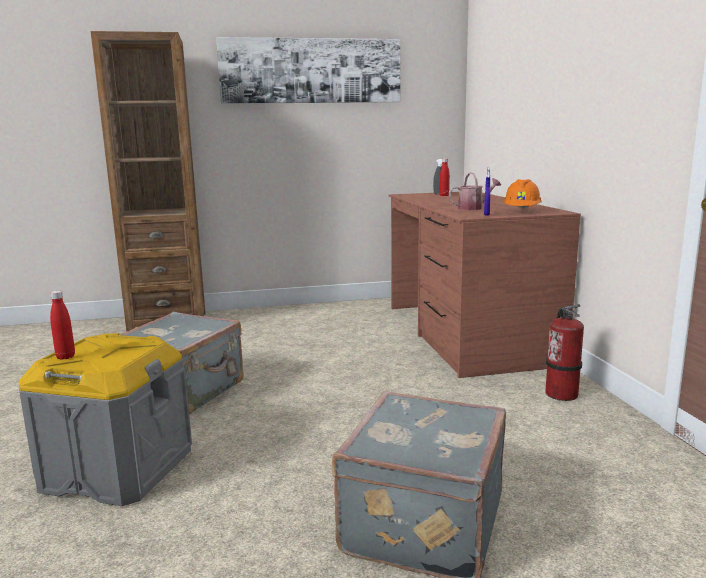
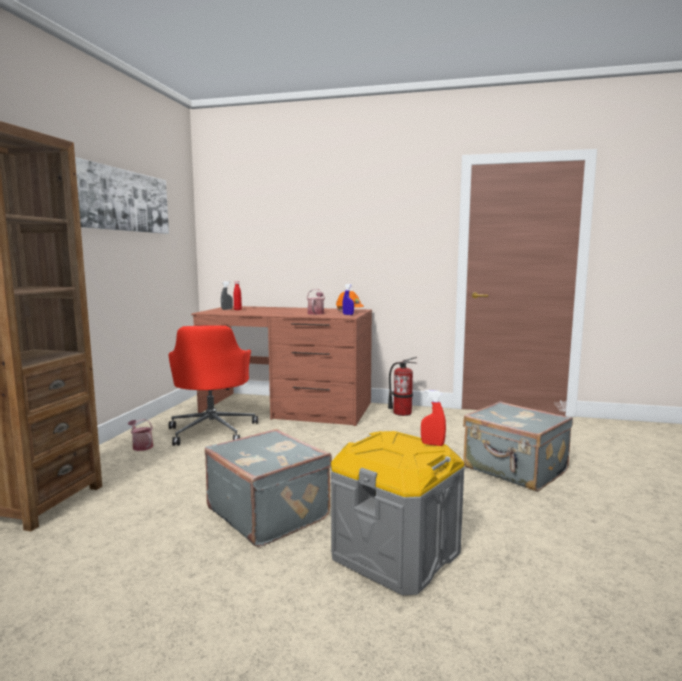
camera: 65 degrees left, 5 degrees down
red bottle [50,291,75,360] -> none
none -> watering can [128,419,153,451]
none -> red office chair [169,325,258,446]
none -> red spray bottle [421,390,446,446]

